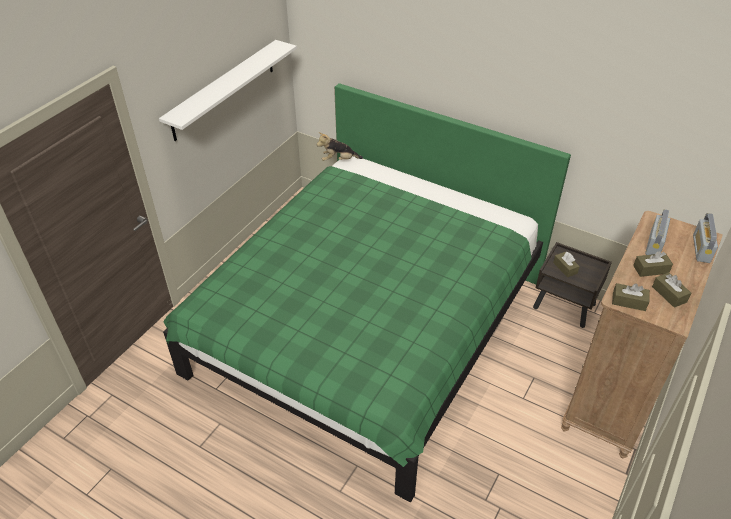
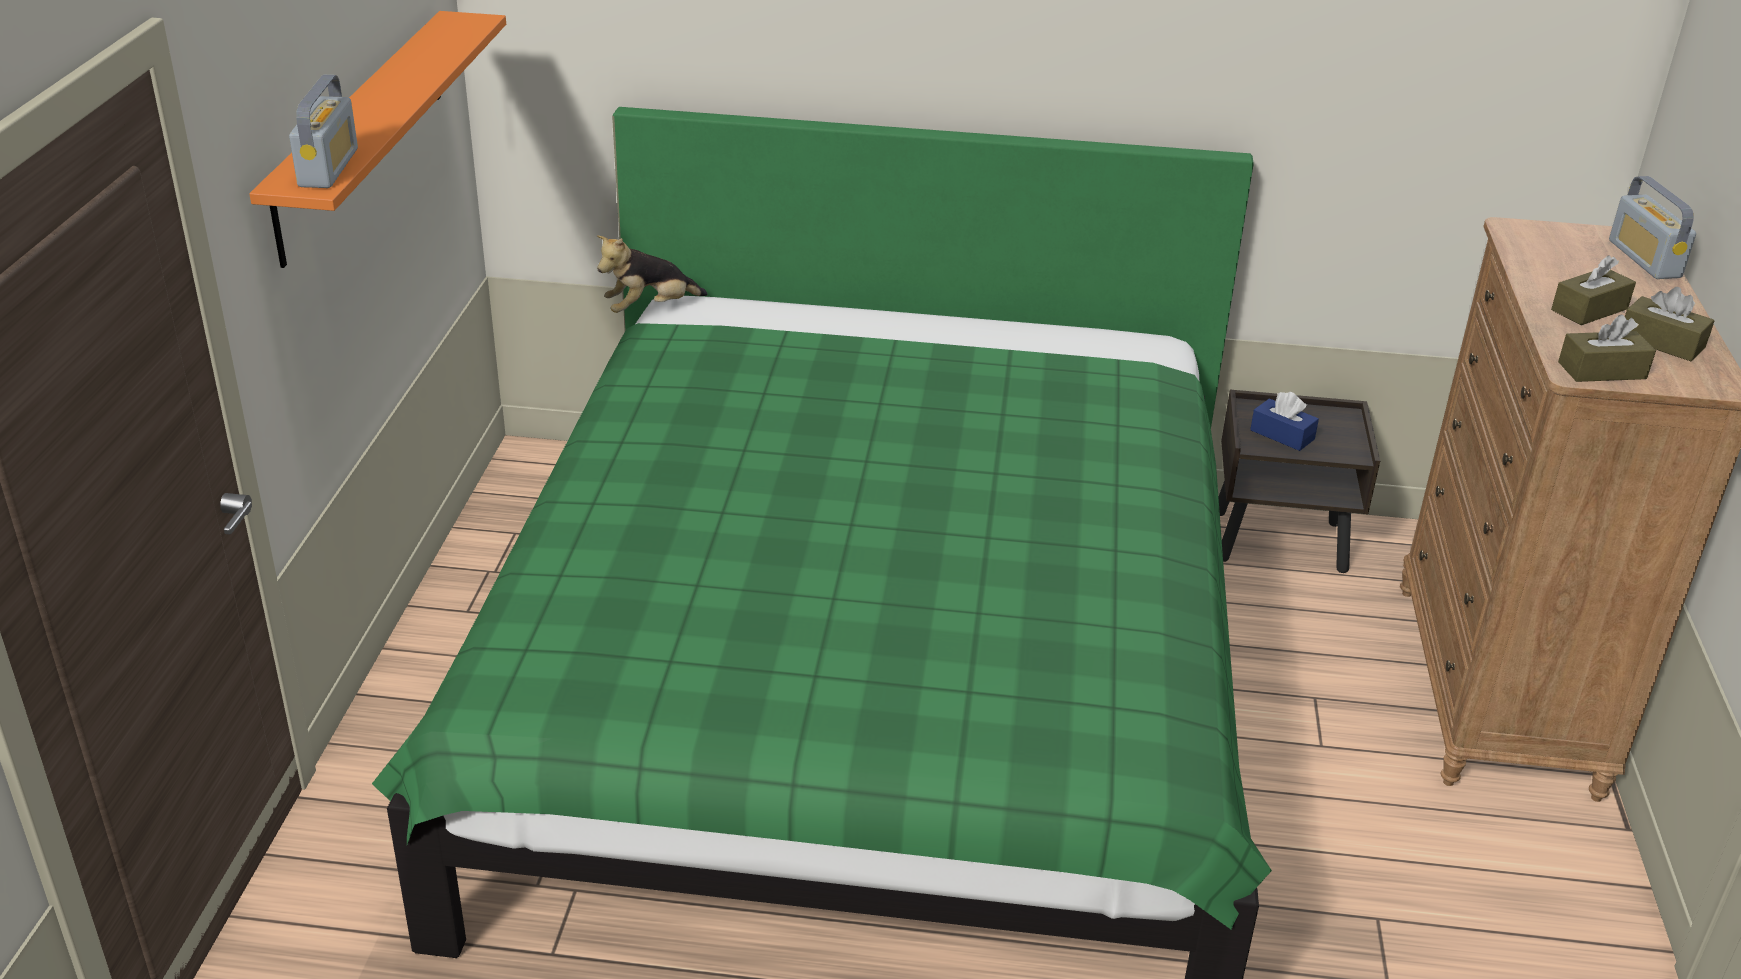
camera: 25 degrees left, 10 degrees down
white shelf [159,40,297,141] -> orange shelf [249,11,506,268]
brown tissue box [553,252,580,277] -> blue tissue box [1250,392,1319,451]
radio [645,209,670,255] -> radio moved to [289,75,358,188]

